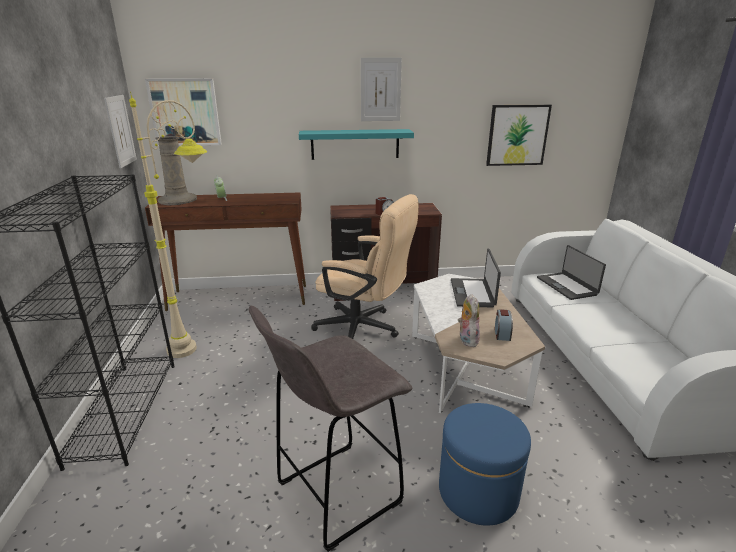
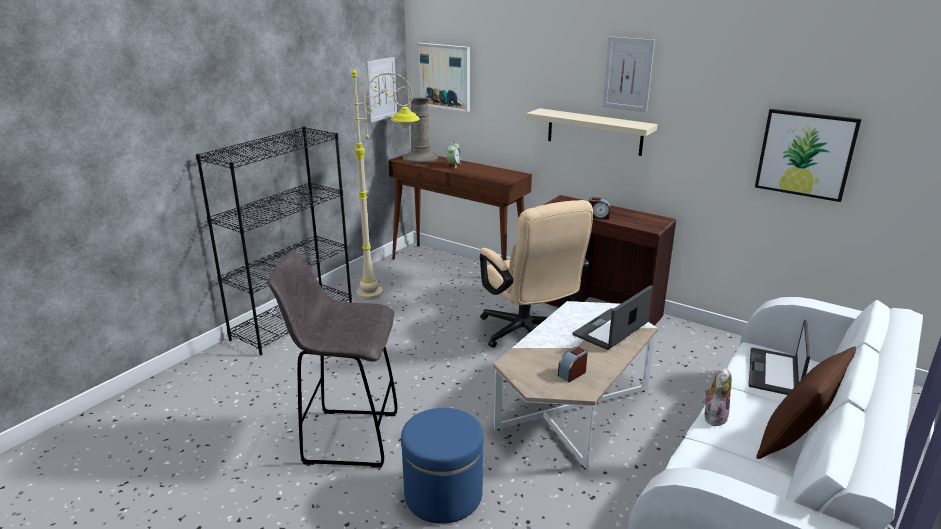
camera: 40 degrees right, 0 degrees up
turquoise shelf [299,129,414,160] -> beige shelf [526,108,658,156]
plush toy [458,294,480,347] -> plush toy moved to [705,367,732,426]
none -> brown pillow [756,346,856,459]

